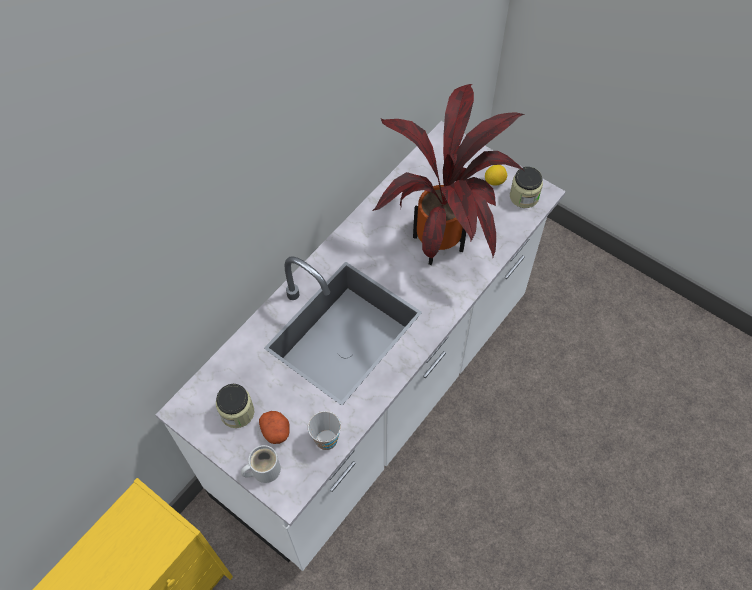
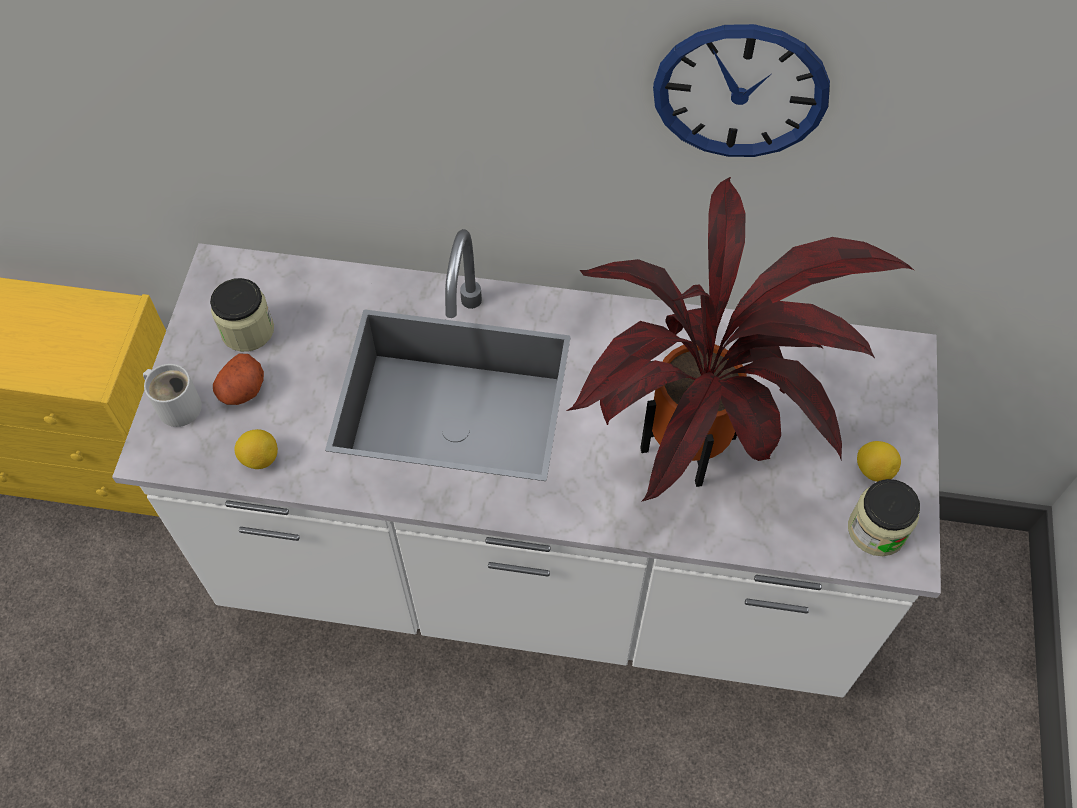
camera: 60 degrees right, 0 degrees up
cup [308,411,341,450] -> lemon [234,429,278,469]
none -> wall clock [653,24,830,157]

